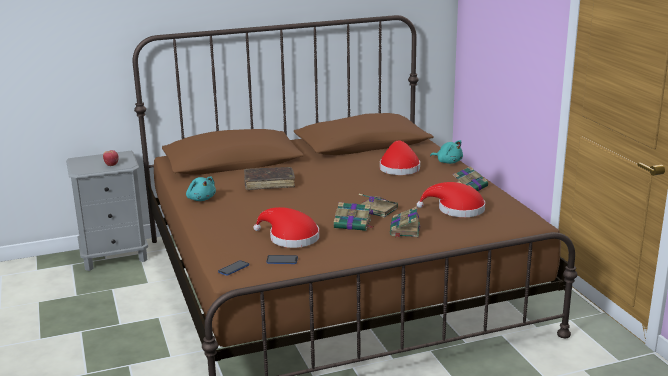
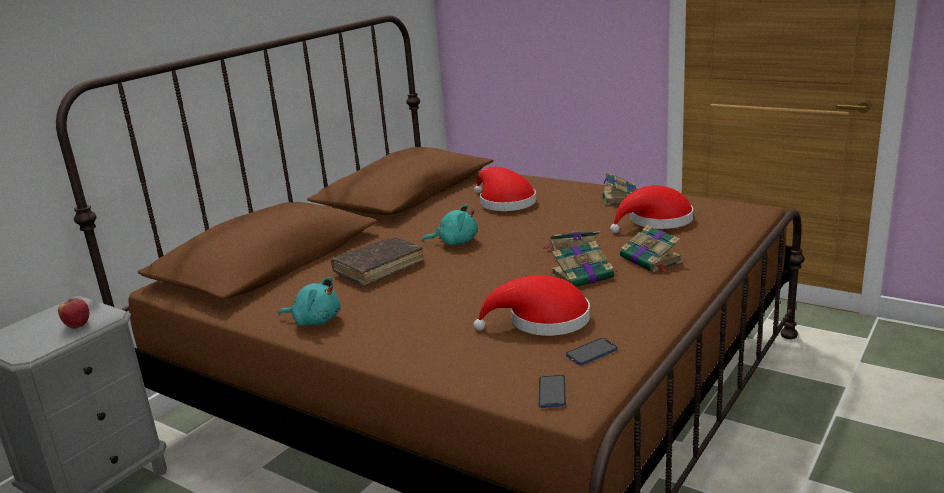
camera: 35 degrees left, 0 degrees up
turquoise plush toy [430,140,463,164] -> turquoise plush toy moved to [422,204,478,245]

